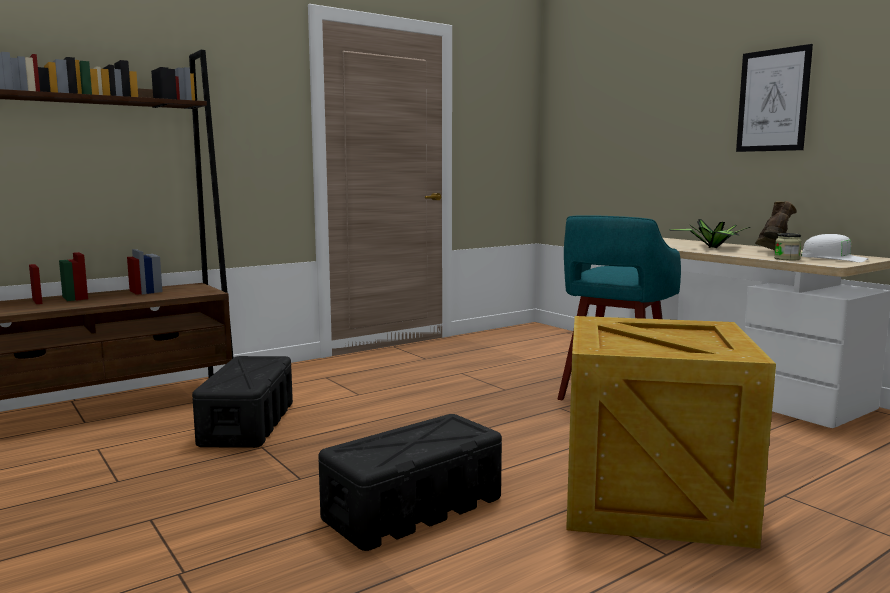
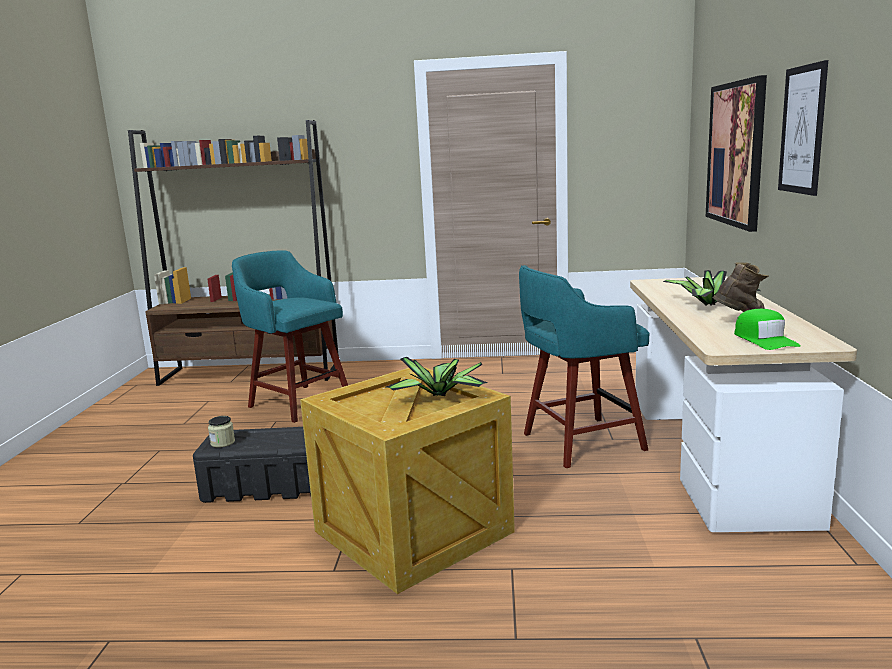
camera: 40 degrees right, 5 degrees up
black storage box [192,356,293,448] -> turquoise stool [232,251,348,423]
jar [774,233,802,261] -> jar moved to [208,416,235,448]
white cap [801,234,868,262] -> green cap [734,309,801,350]
none -> potted plant [386,357,487,398]
none -> picture [706,75,767,232]

